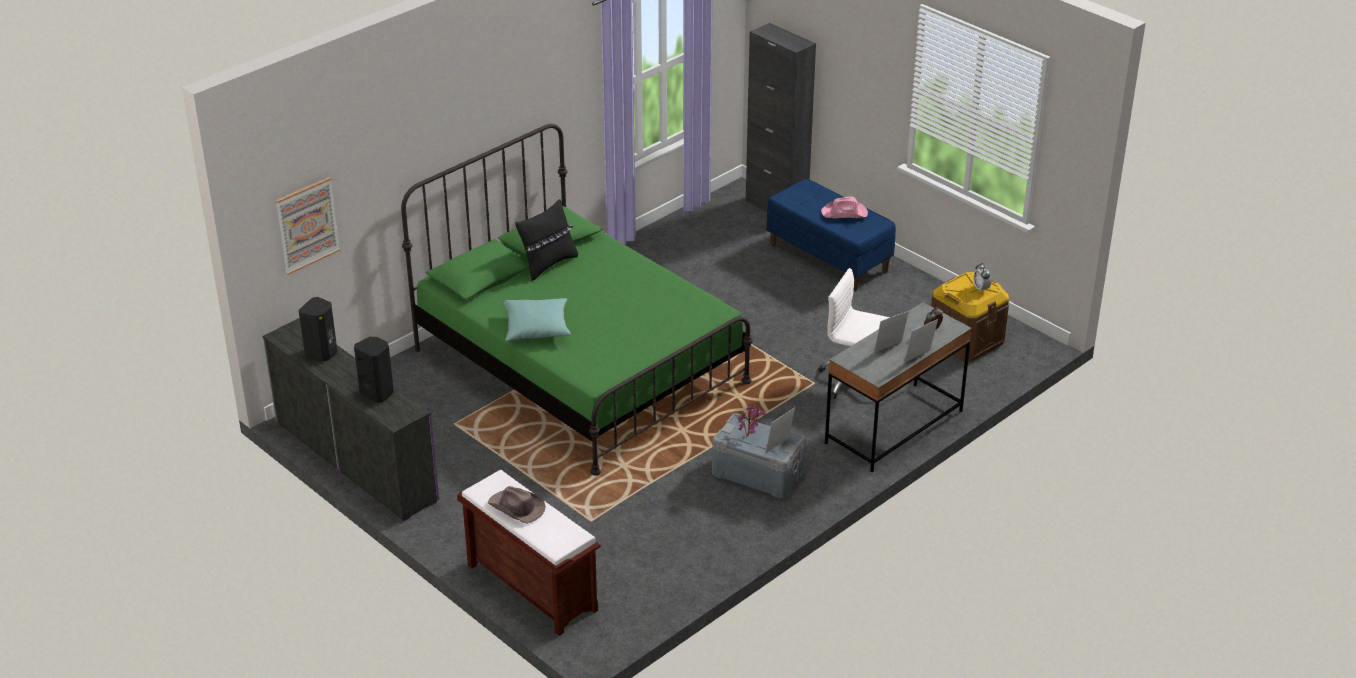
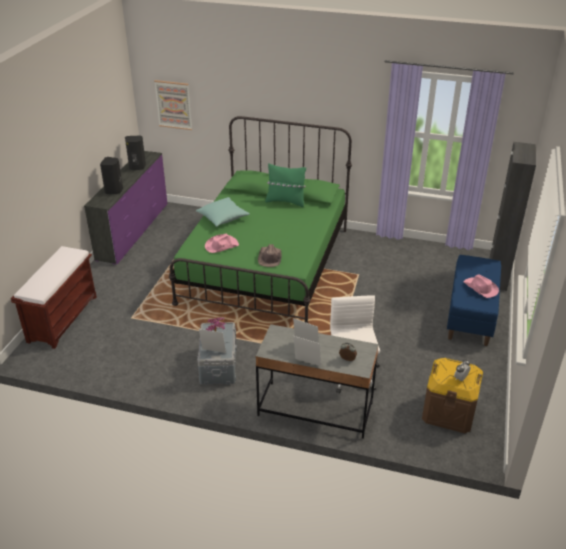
camera: 60 degrees right, 0 degrees up
brown hat [488,486,546,524] -> brown hat moved to [258,244,282,267]
black pillow [515,199,578,281] -> green pillow [265,163,306,207]
none -> pink hat [205,234,239,253]

